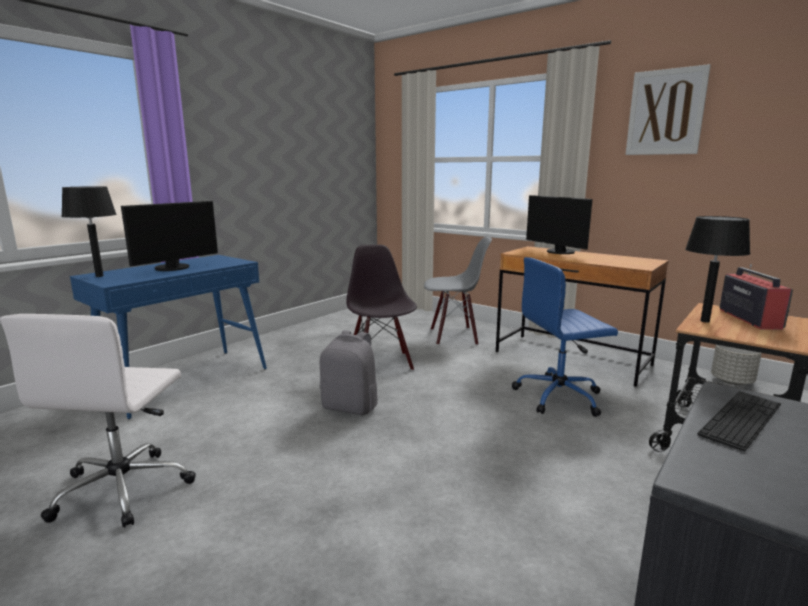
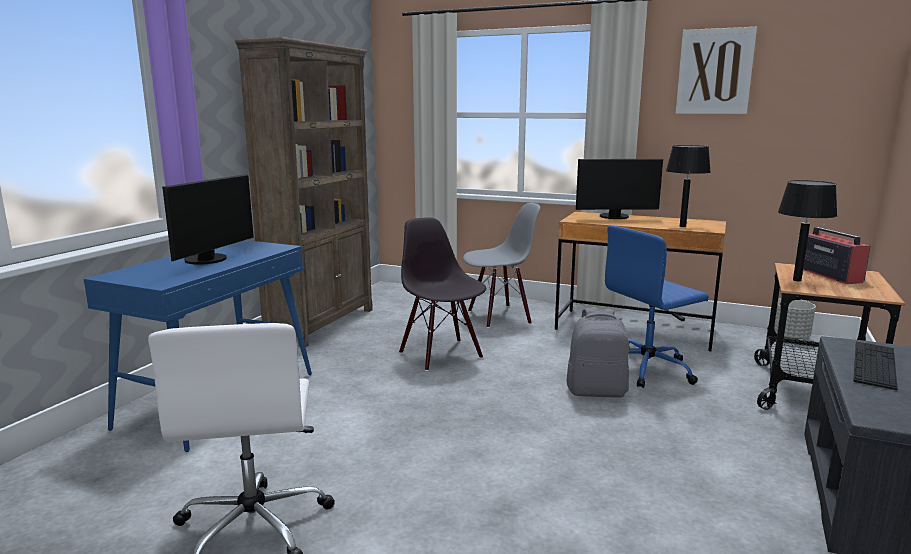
camera: 15 degrees left, 0 degrees up
black table lamp [61,186,117,277] -> black table lamp moved to [666,145,711,227]
grey backpack [320,330,378,415] -> grey backpack moved to [567,309,629,398]
monitor [526,195,593,254] -> monitor turned 45 degrees counterclockwise [576,159,663,219]
none -> brown bookcase [235,36,373,347]

